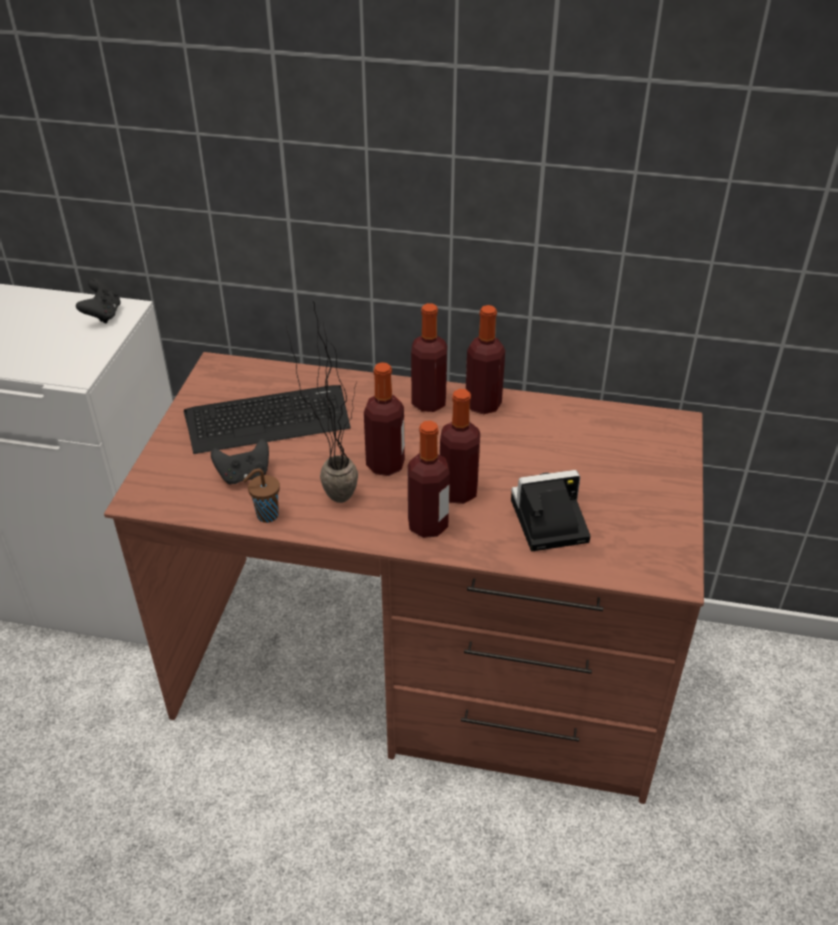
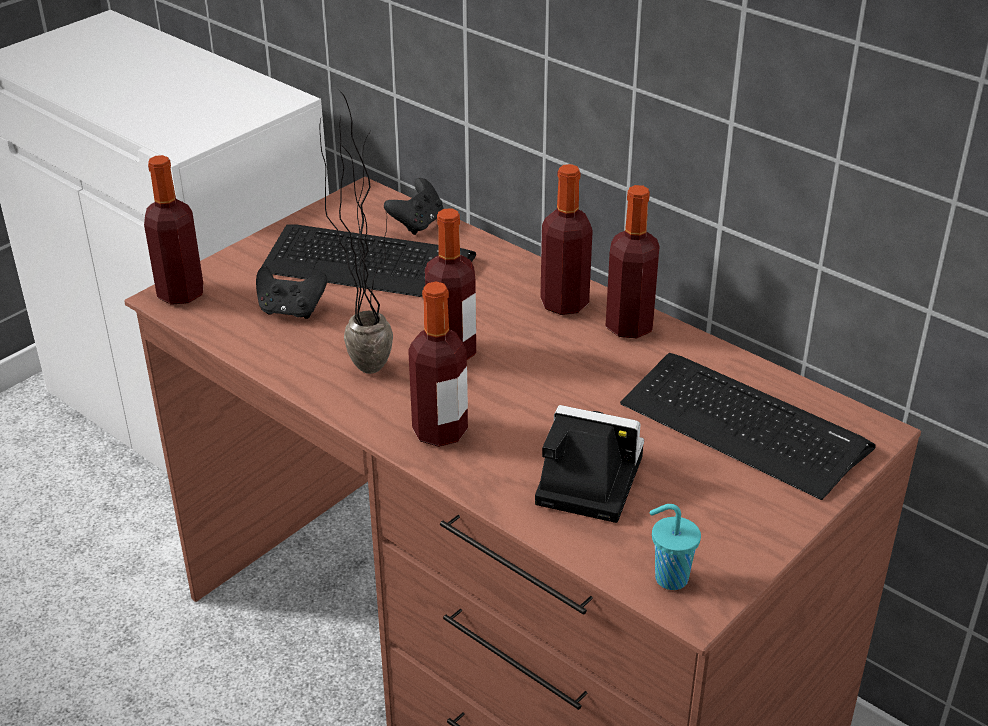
camera: 30 degrees right, 5 degrees down
black game controller [76,278,121,323] -> black game controller moved to [384,178,443,235]
brown cup [243,468,280,523] -> none
bottle [440,389,480,504] -> bottle moved to [144,155,203,305]
none -> keyboard [620,353,876,500]
none -> turquoise cup [650,504,701,590]

